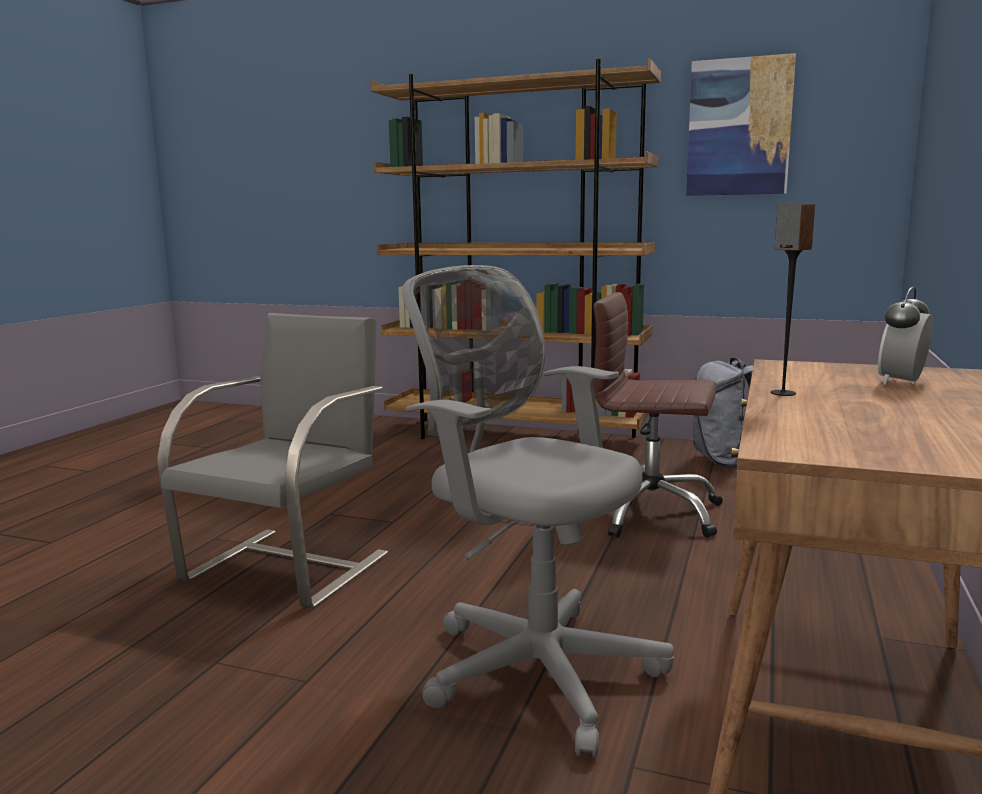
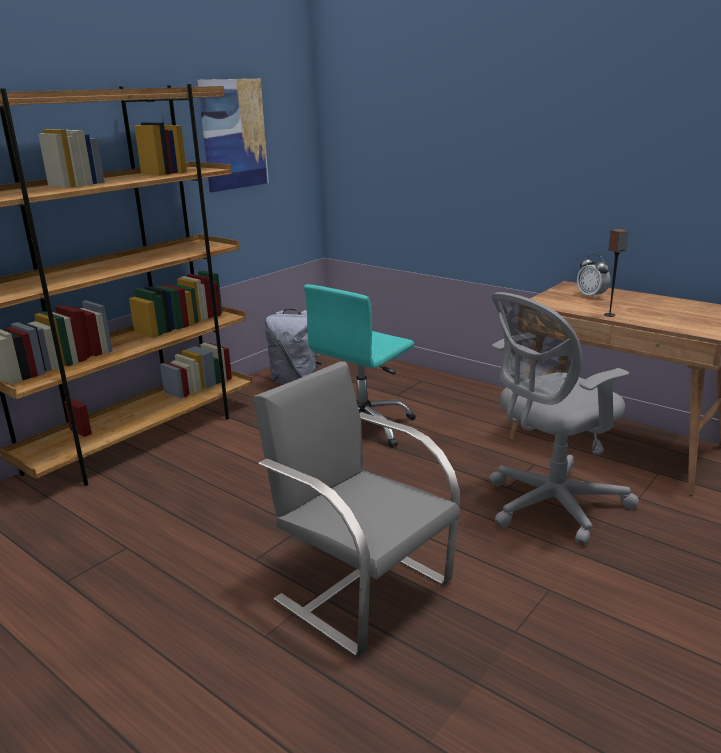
camera: 70 degrees left, 10 degrees up
brown office chair [593,292,723,538] -> turquoise office chair [304,284,416,447]

